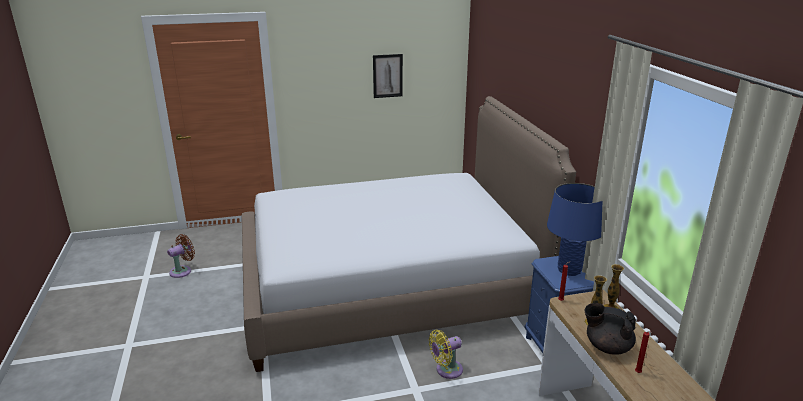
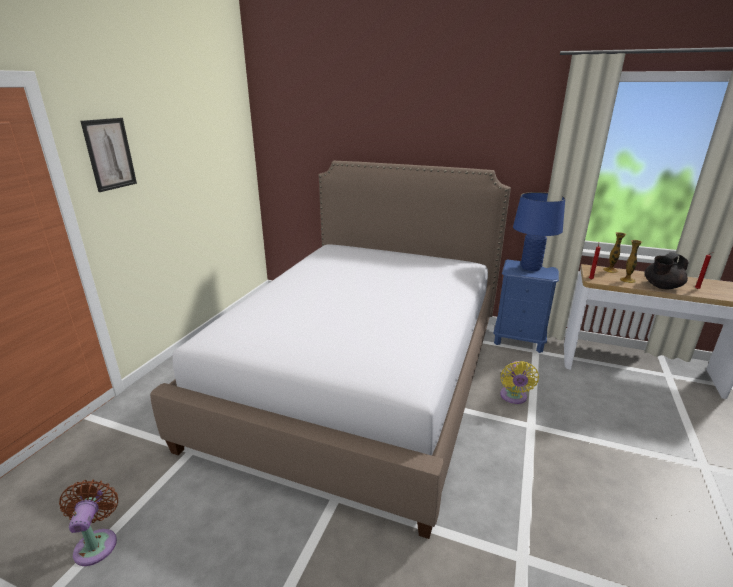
camera: 55 degrees left, 0 degrees up
picture [373,54,403,98] -> picture moved to [81,118,137,192]

